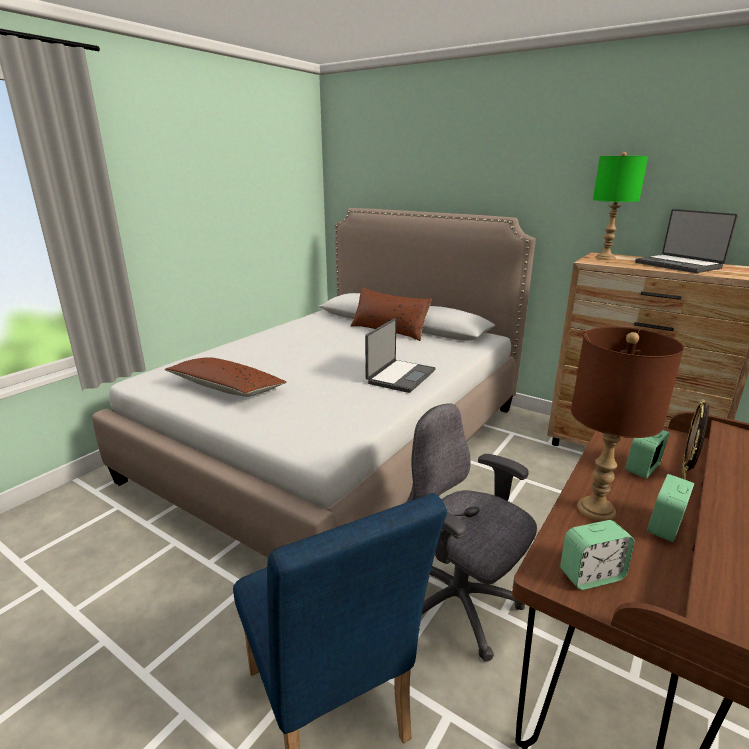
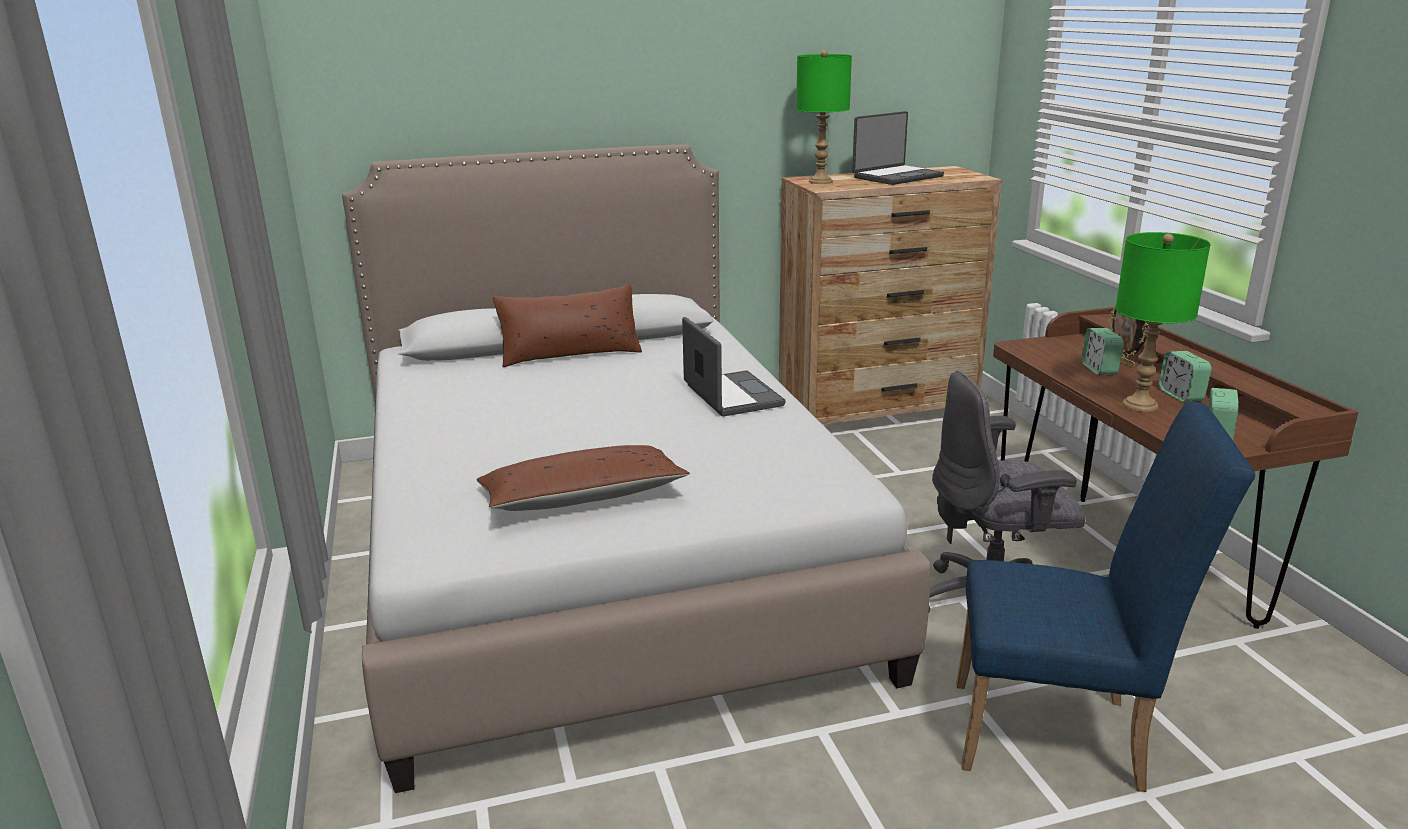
camera: 50 degrees left, 0 degrees up
brown table lamp [571,327,684,521] -> green table lamp [1115,232,1211,412]
laptop [635,209,738,273] -> laptop turned 45 degrees counterclockwise [852,111,944,185]

